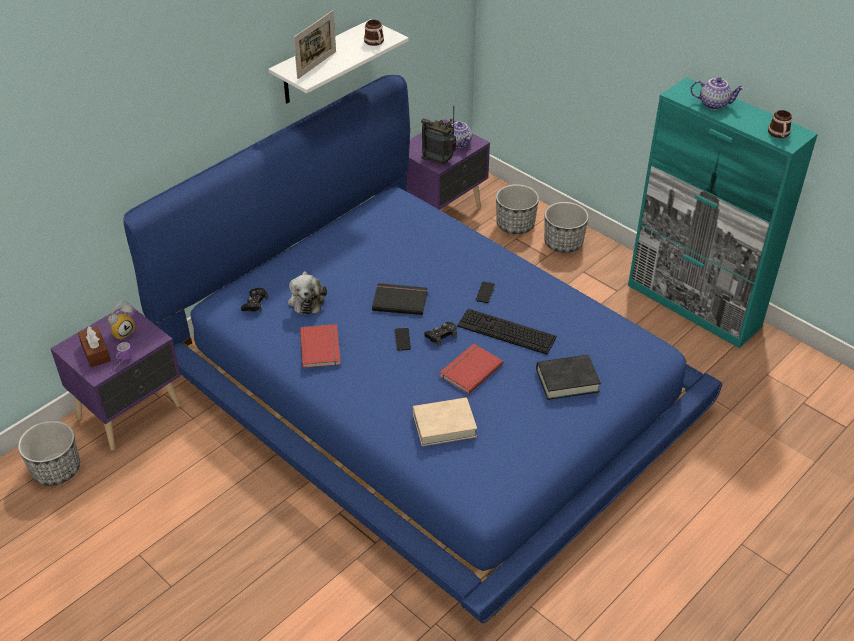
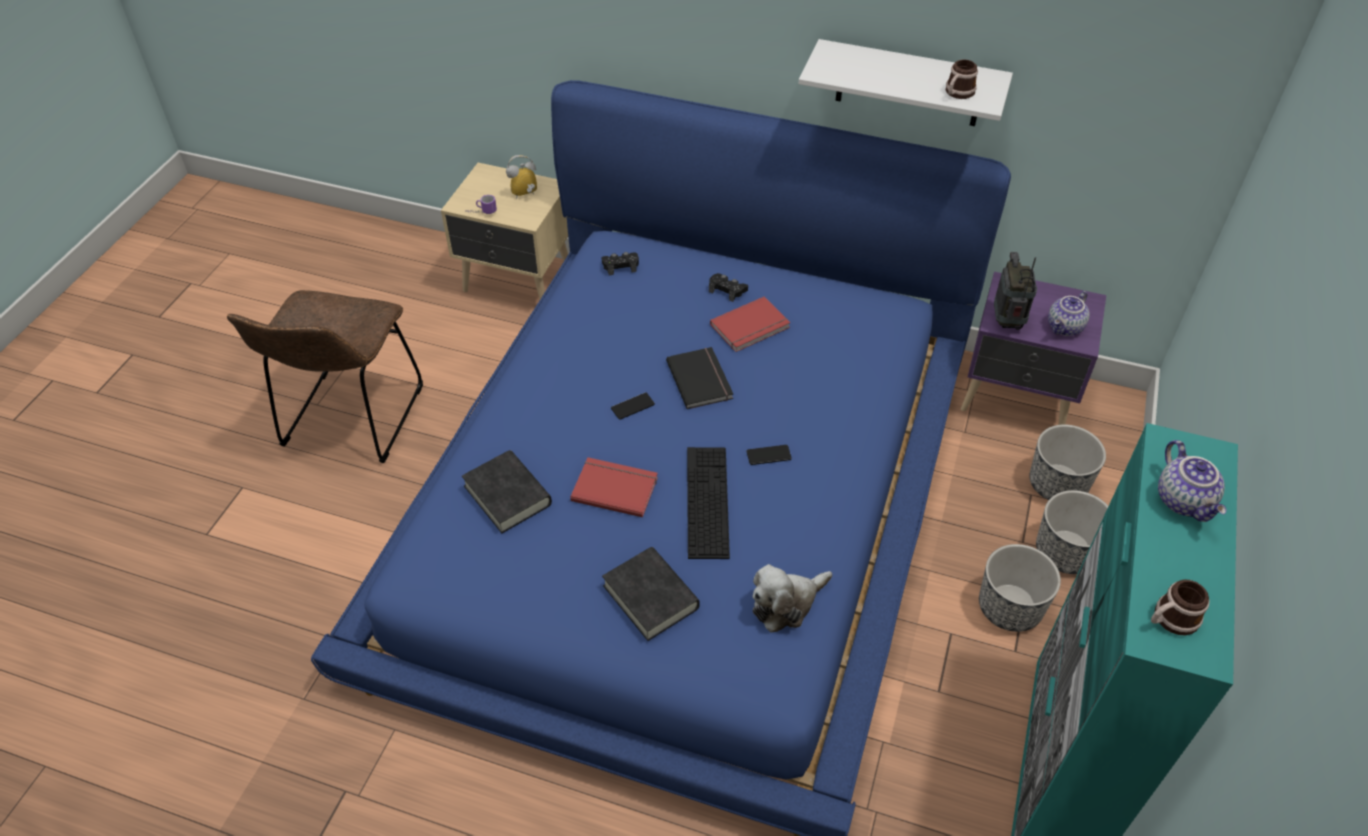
camera: 65 degrees right, 5 degrees up
planter [18,421,80,486] -> planter moved to [979,544,1061,632]
purple nightstand [50,307,181,451] -> beige nightstand [441,163,568,299]
brown tissue box [78,326,111,367] -> none
alarm clock [108,301,135,341] -> alarm clock turned 135 degrees clockwise [506,155,537,199]
plush toy [288,271,327,315] -> plush toy moved to [753,564,832,632]
picture frame [293,10,336,79] -> none
red book [300,324,341,368] -> red book moved to [710,297,790,352]
beige book [413,397,477,446] -> black book [462,450,552,533]
black game controller [425,322,457,346] -> black game controller moved to [709,273,748,302]
none -> brown chair [227,290,423,463]

